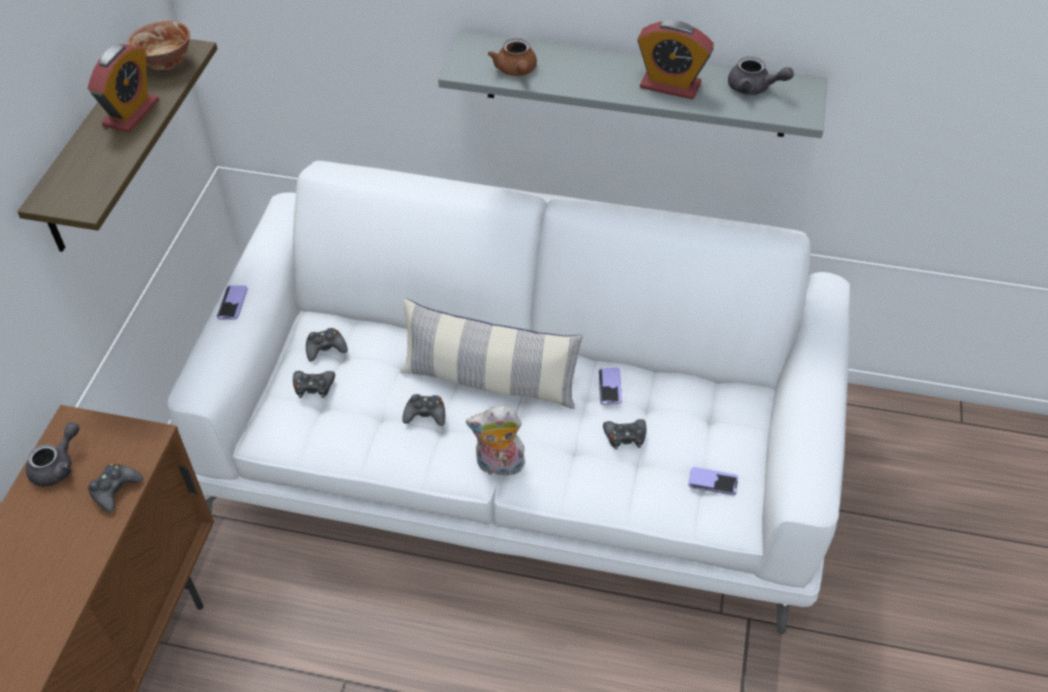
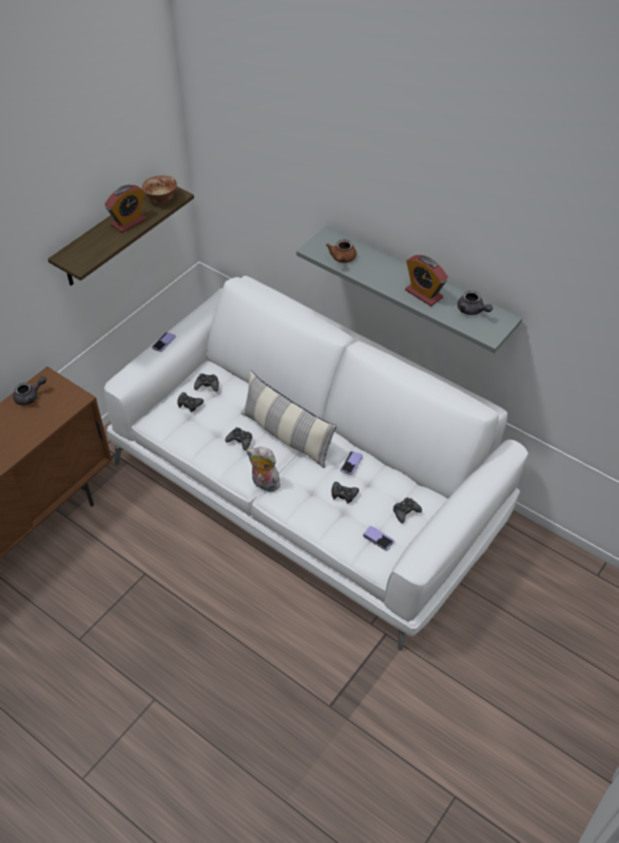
camera: 25 degrees right, 0 degrees up
black game controller [88,463,143,513] -> black game controller moved to [393,498,422,523]

